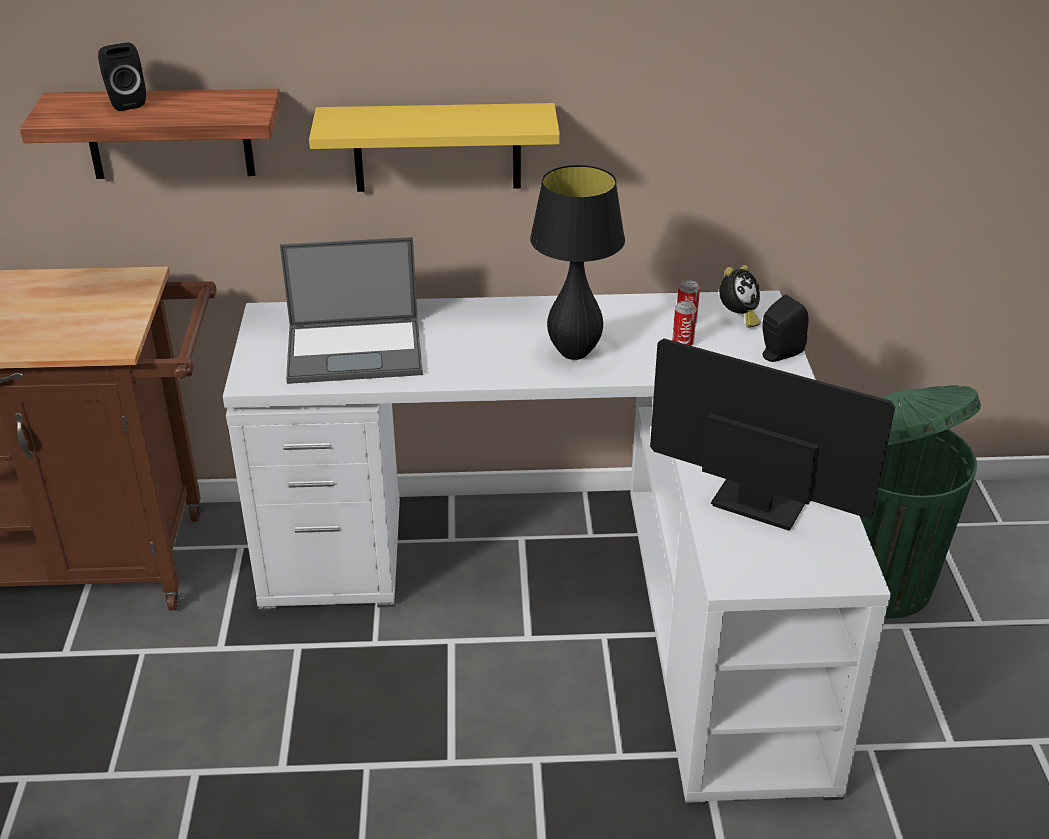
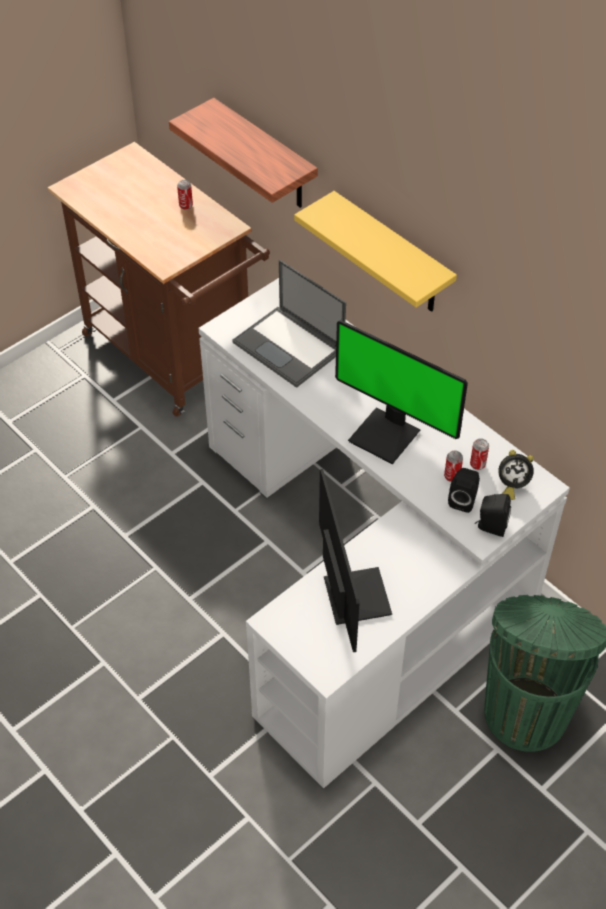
camera: 50 degrees right, 15 degrees up
black speaker [98,42,146,111] -> black speaker moved to [448,468,480,513]
black table lamp [530,165,625,360] -> monitor [335,320,468,464]
none -> can [177,180,193,210]

